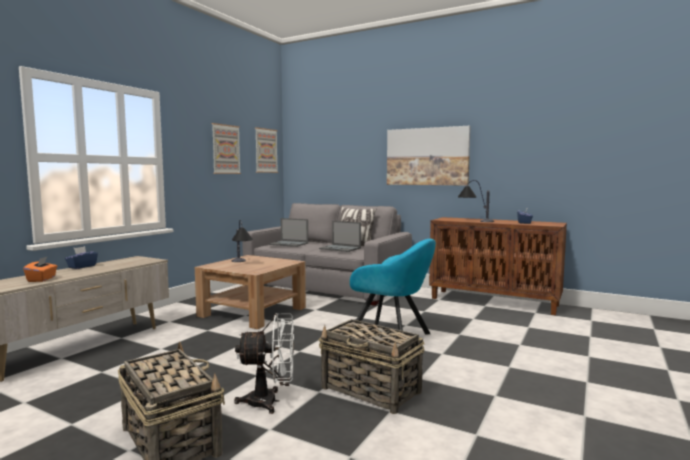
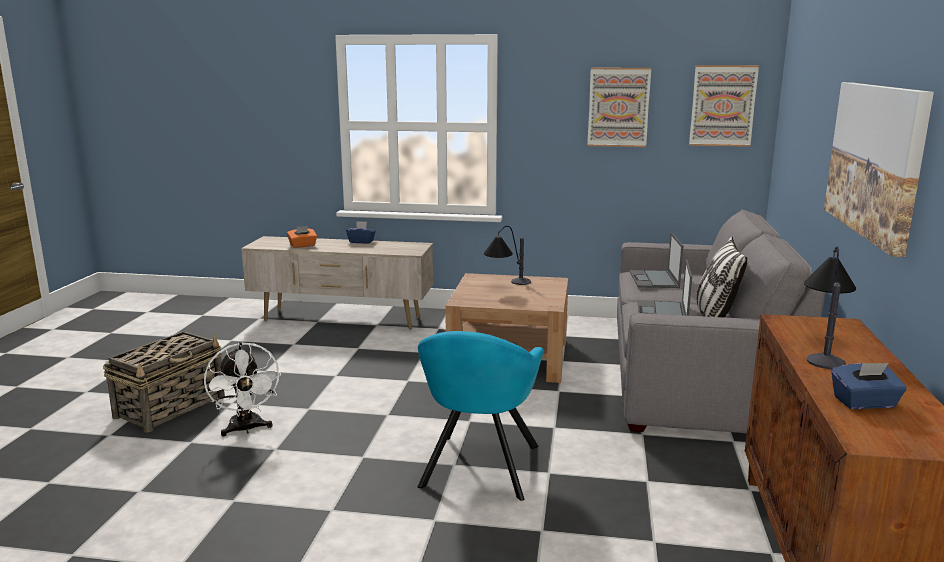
camera: 70 degrees right, 10 degrees up
basket [318,319,425,414] -> none

